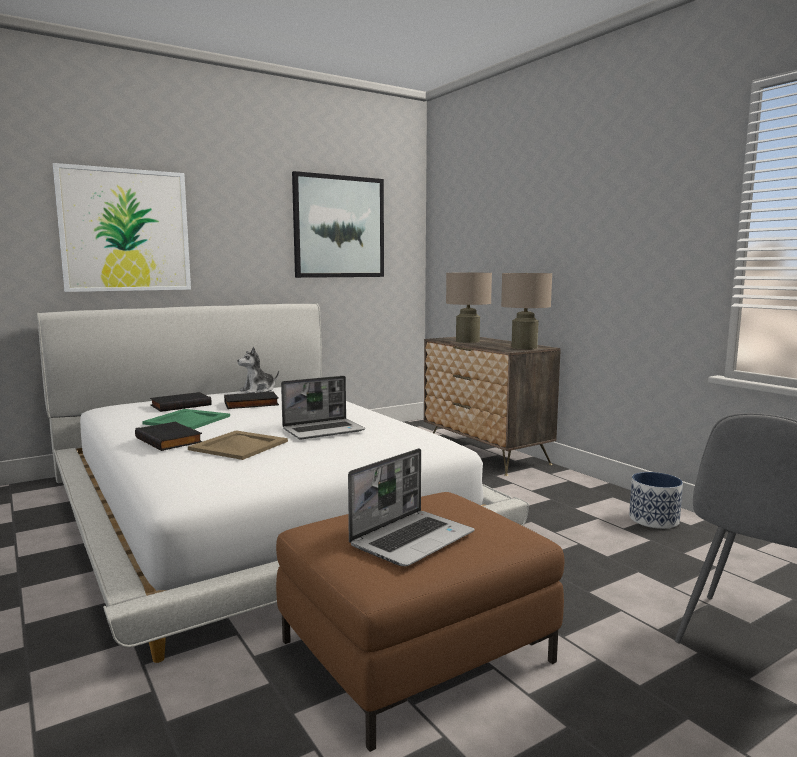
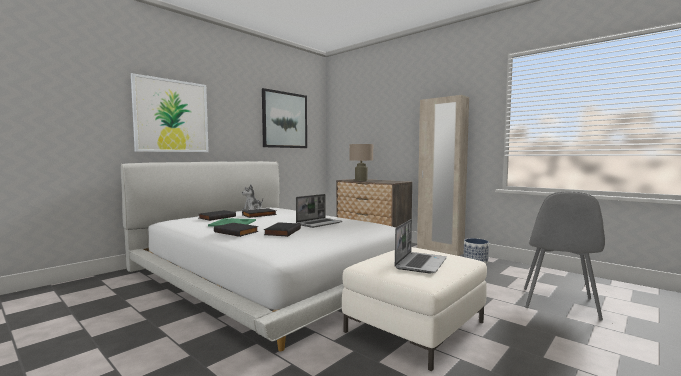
camera: 15 degrees left, 5 degrees down
beige tray [188,431,288,460] -> black book [264,222,301,237]
brown ottoman [276,492,564,752] -> white ottoman [342,247,487,371]
beige table lamp [501,273,552,349] -> none
none -> beige wardrobe [417,95,469,256]

